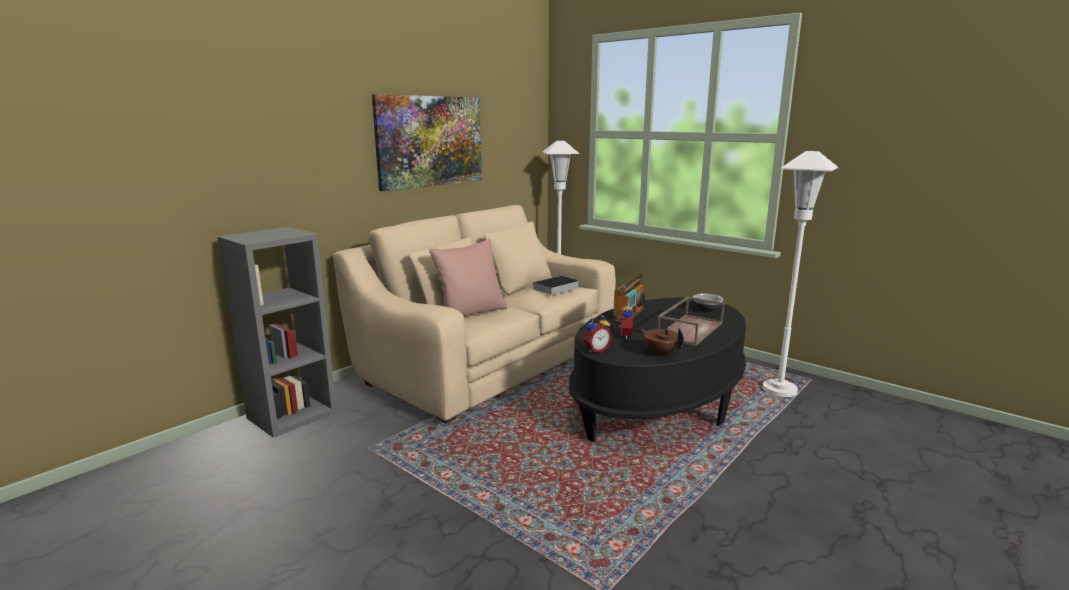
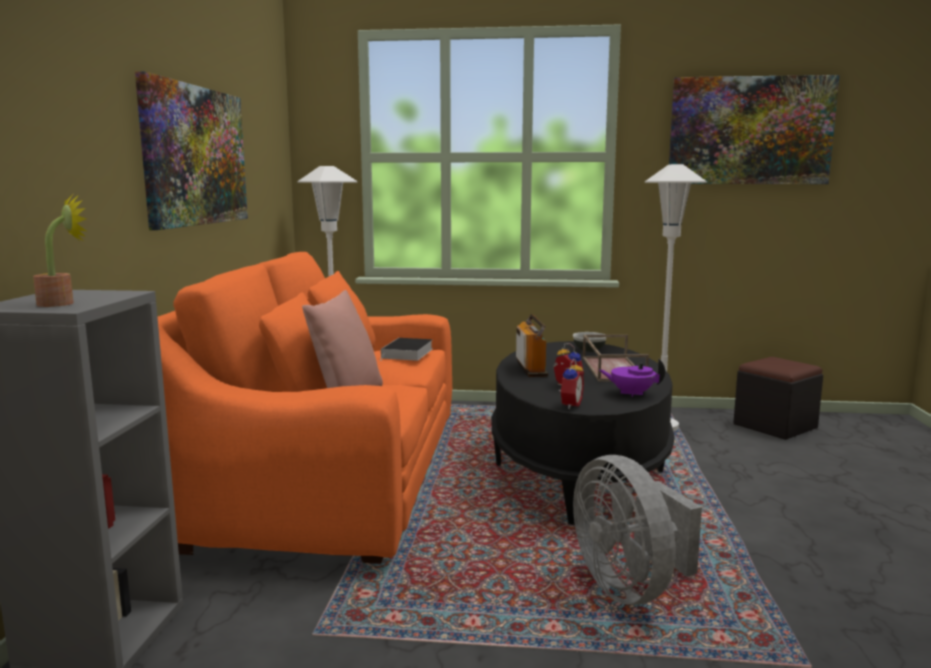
camera: 35 degrees left, 5 degrees down
beige sofa [333,205,616,424] -> orange sofa [158,252,452,564]
brown teapot [640,328,684,356] -> purple teapot [599,358,665,397]
none -> potted plant [33,193,86,307]
none -> grey fan [573,455,702,605]
none -> picture [669,75,840,184]
none -> black ottoman [733,357,823,440]

